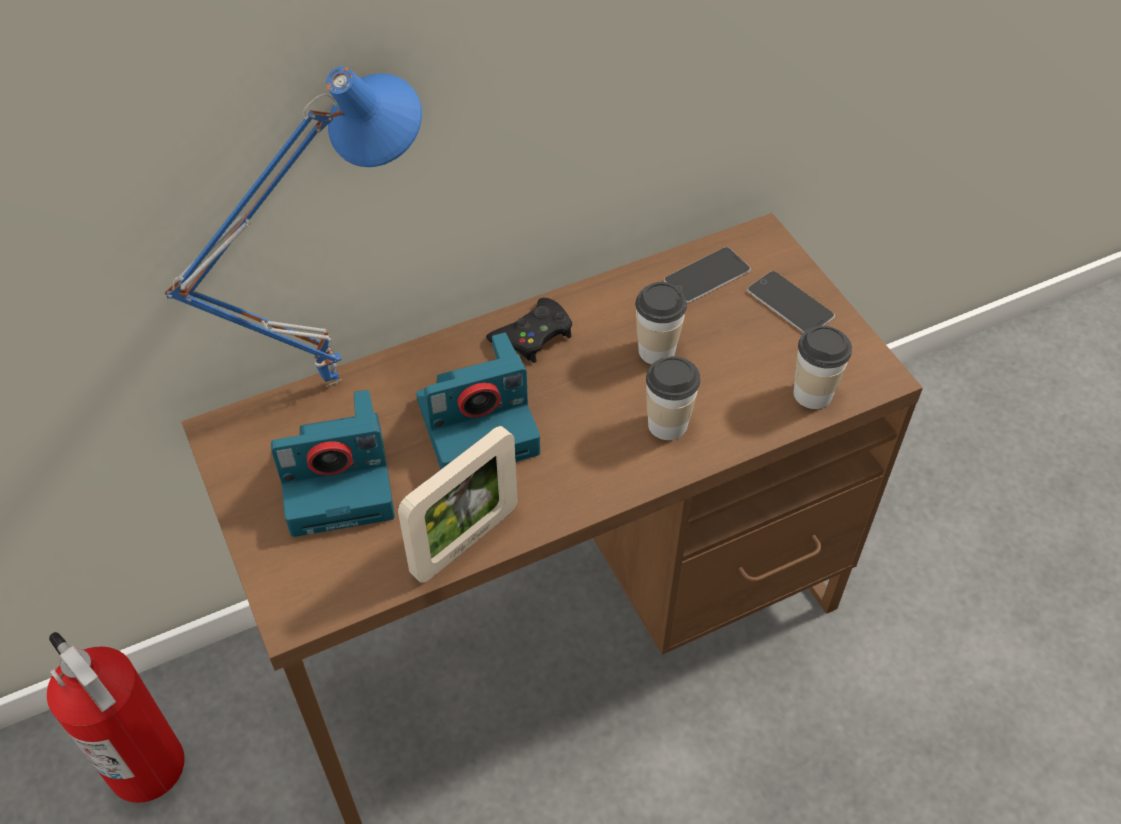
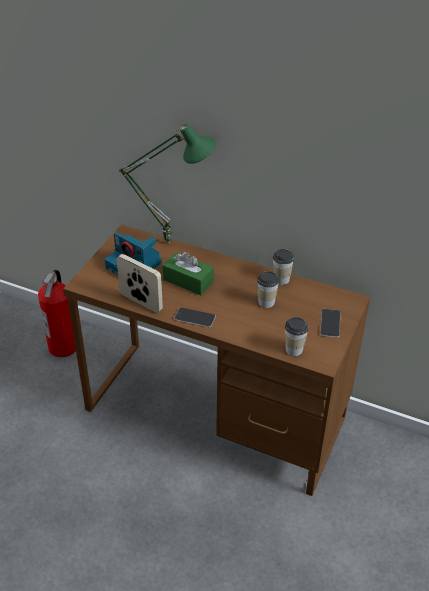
camera: 50 degrees right, 10 degrees down
blue table lamp [165,66,422,387] -> green table lamp [119,123,216,244]
picture frame [398,426,517,583] -> picture frame turned 150 degrees counterclockwise [117,254,163,313]
camera [416,333,540,469] -> green tissue box [163,252,214,295]
black game controller [486,298,572,363] -> none
cup [646,356,700,440] -> cup moved to [273,249,294,285]
phone [664,247,751,303] -> phone moved to [174,307,216,327]

